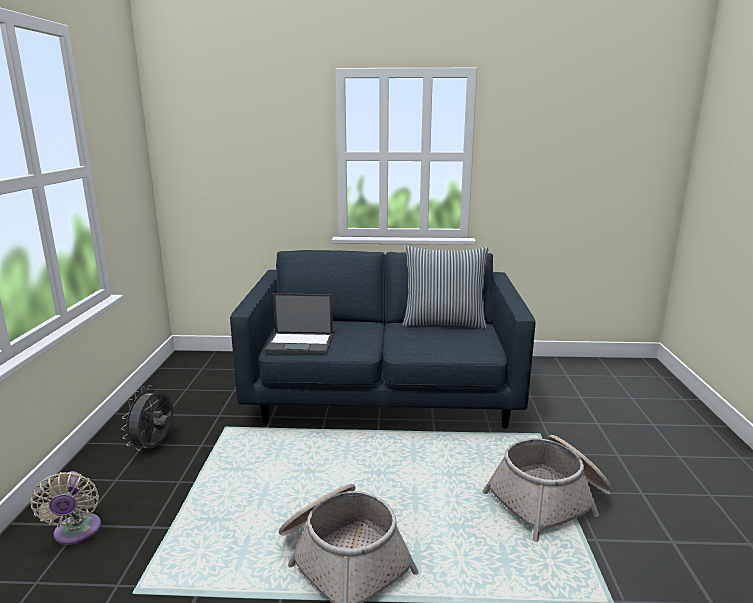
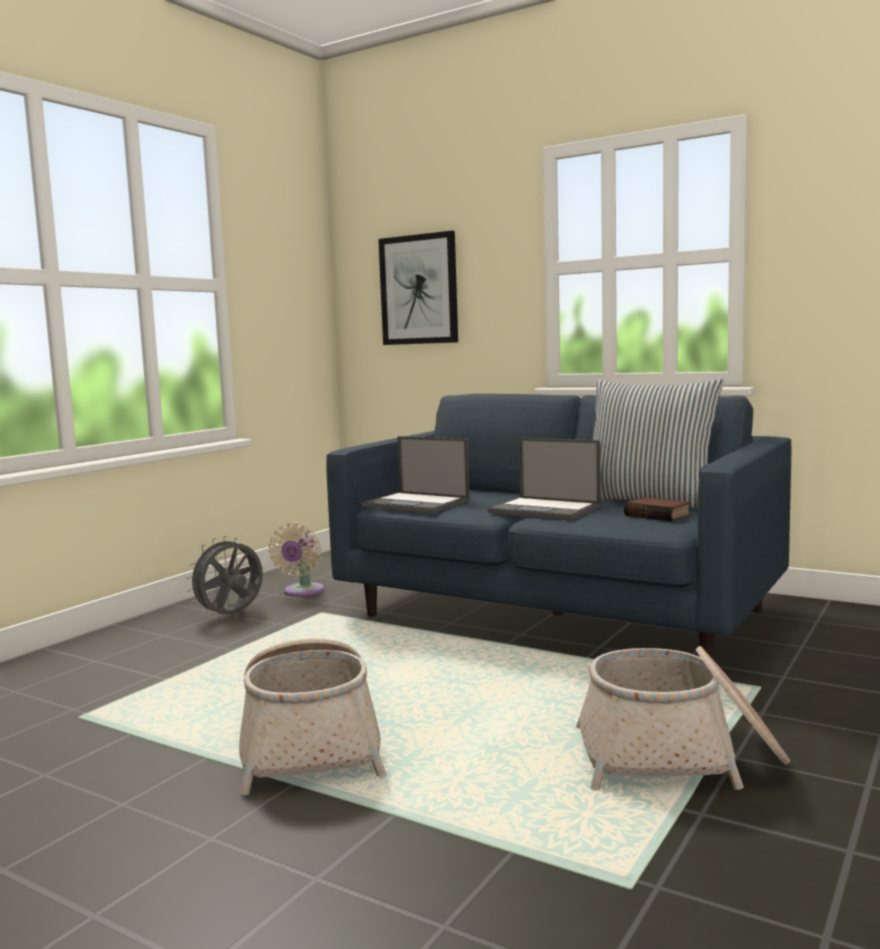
camera: 30 degrees right, 10 degrees down
beige fan [30,471,101,545] -> beige fan moved to [269,522,324,597]
none -> picture [378,231,458,345]
none -> laptop [488,438,601,520]
none -> book [624,497,690,522]

